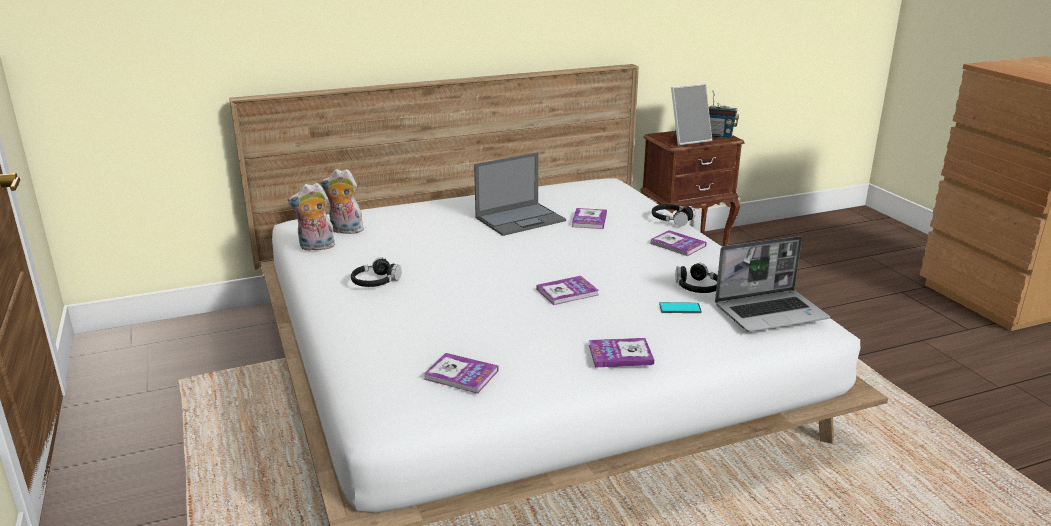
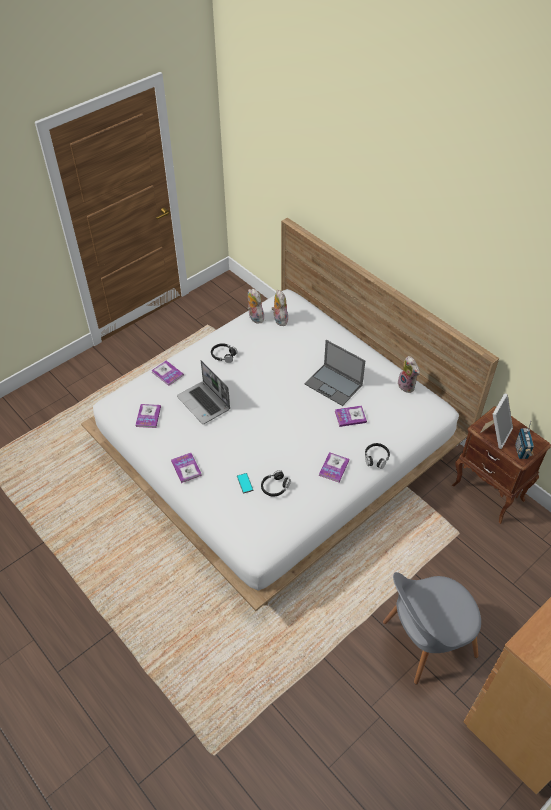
camera: 70 degrees right, 25 degrees up
book [536,276,599,305] -> book moved to [151,361,184,386]
picture frame [671,84,712,145] -> picture frame turned 105 degrees counterclockwise [480,393,513,449]
laptop [715,236,830,332] -> laptop moved to [177,360,230,424]
none -> grey chair [383,572,481,685]
none -> plush toy [398,356,420,393]

